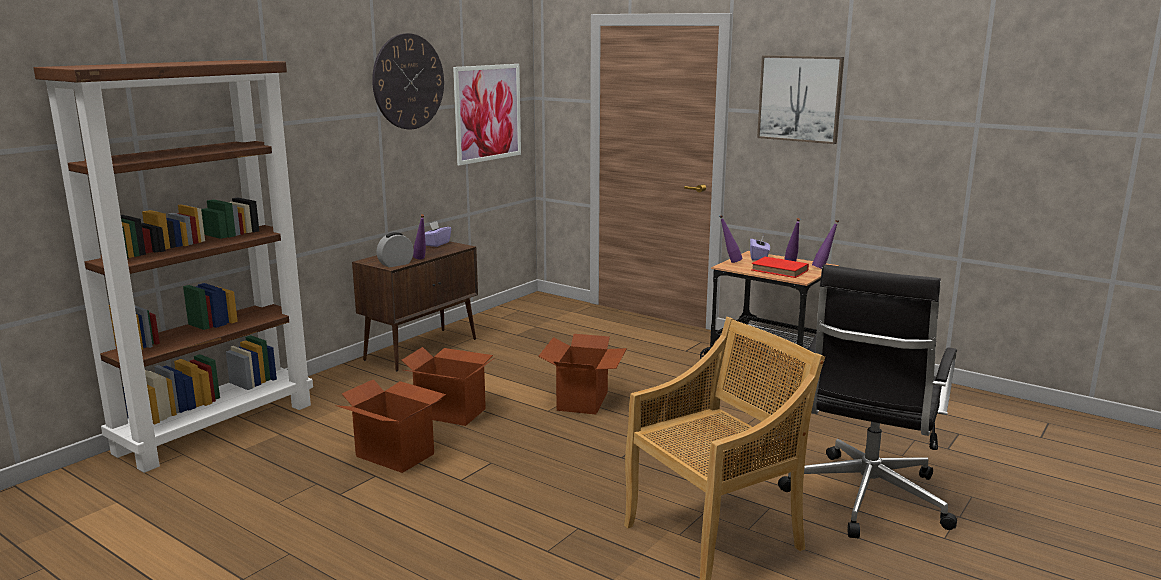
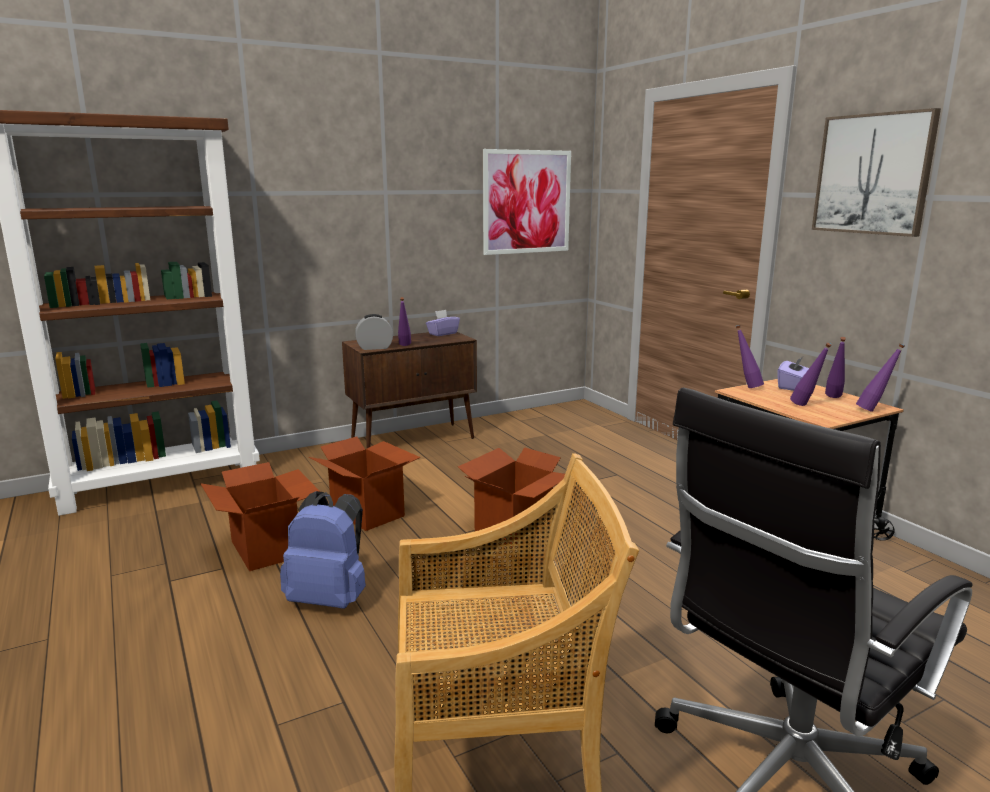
camera: 25 degrees right, 0 degrees up
wall clock [372,33,444,129] -> none
red book [751,257,809,278] -> purple bottle [790,343,831,406]
none -> blue backpack [280,491,366,609]

